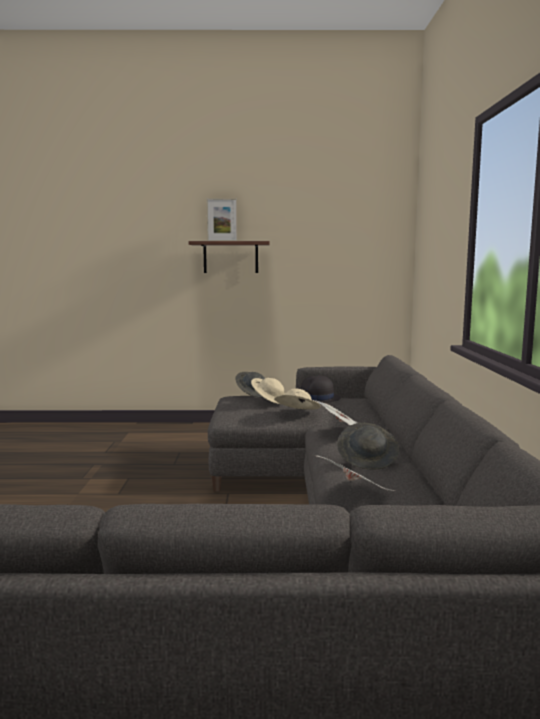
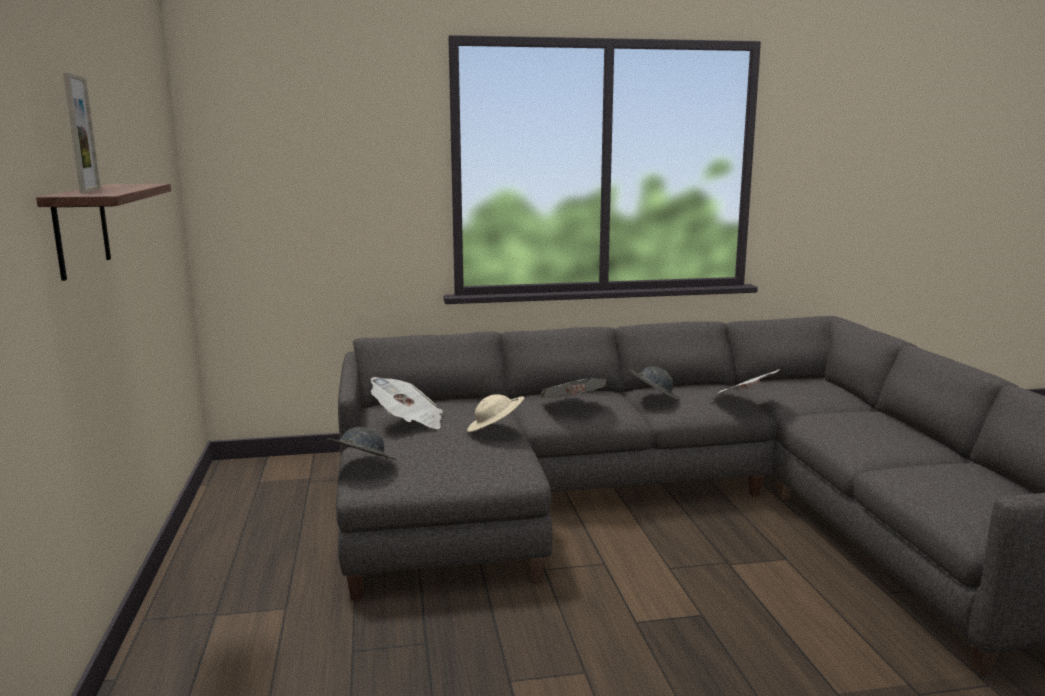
camera: 100 degrees left, 5 degrees up
beige hat [251,378,286,404] -> none
black hat [301,375,341,403] -> newspaper [371,377,443,429]

